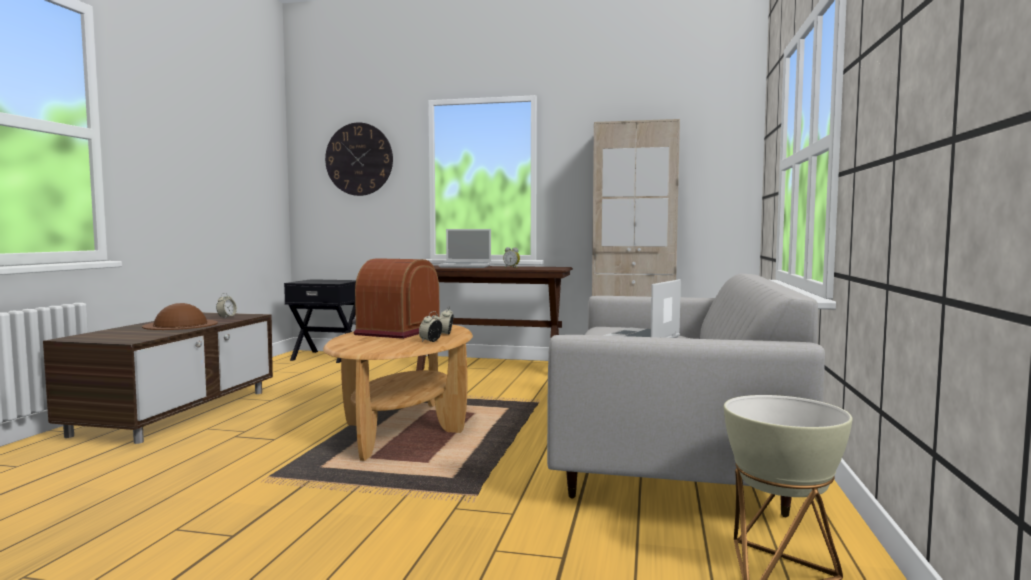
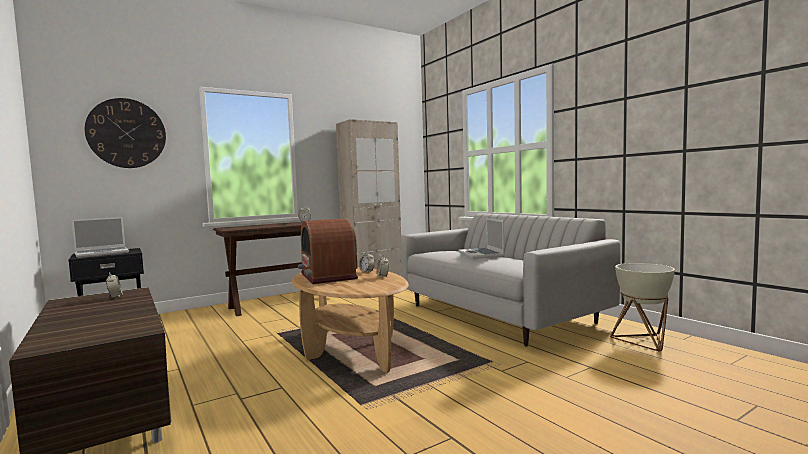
camera: 45 degrees left, 0 degrees up
brown hat [142,303,218,330] -> none
laptop [438,229,491,268] -> laptop moved to [72,217,129,258]

